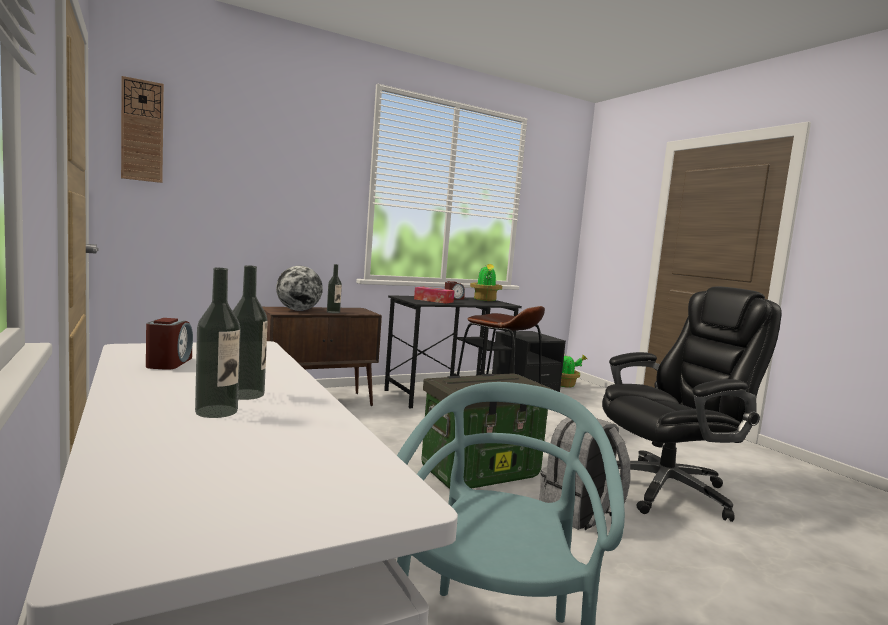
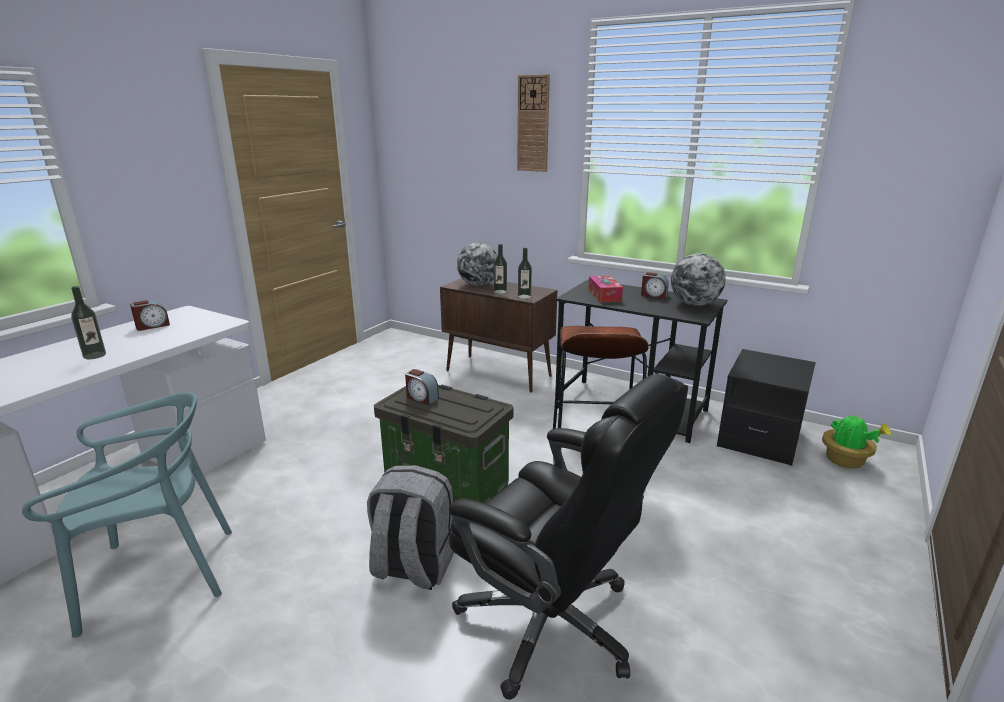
camera: 60 degrees right, 15 degrees up
wall clock [121,76,164,183] -> wall clock moved to [517,74,550,172]
bottle [195,268,241,418] -> bottle moved to [518,248,532,299]
potted plant [470,264,502,301] -> globe [671,253,726,306]
none -> alarm clock [405,369,439,405]

